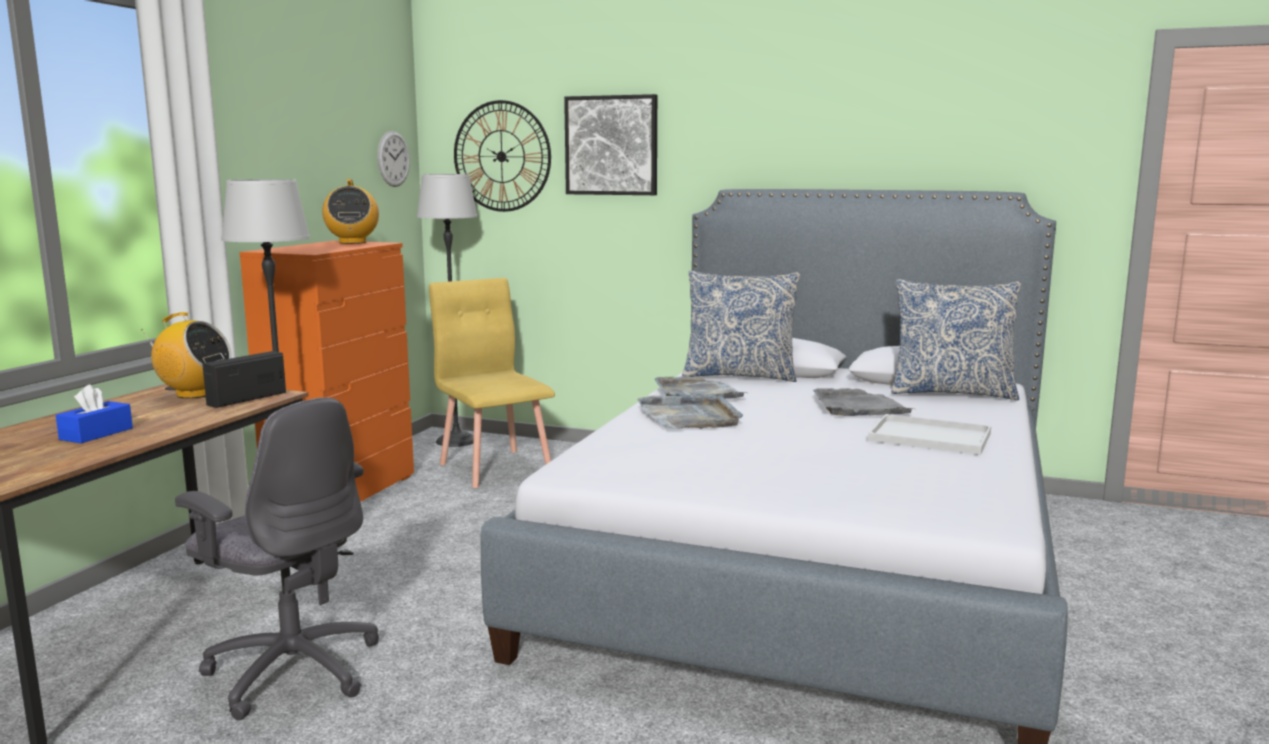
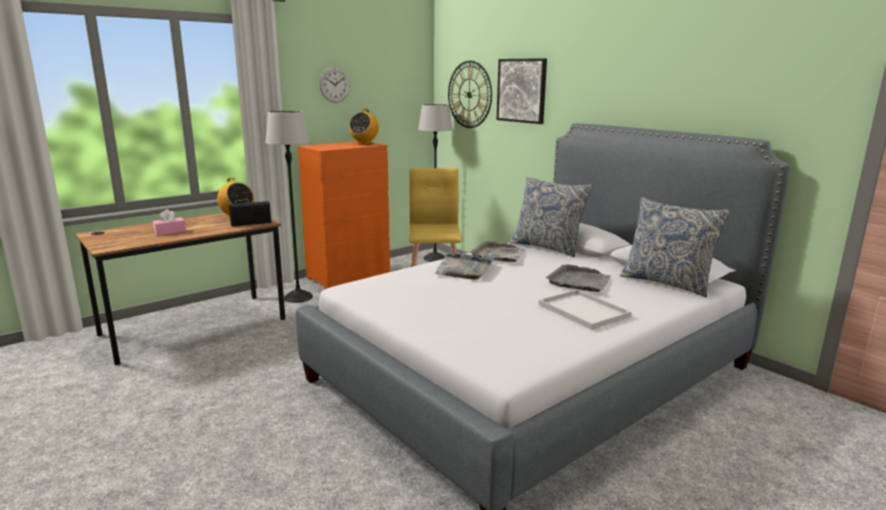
camera: 30 degrees right, 5 degrees up
blue tissue box [56,384,133,443] -> pink tissue box [153,209,186,236]
grey office chair [175,397,379,720] -> none
wall clock [377,131,410,187] -> wall clock moved to [319,67,350,103]

